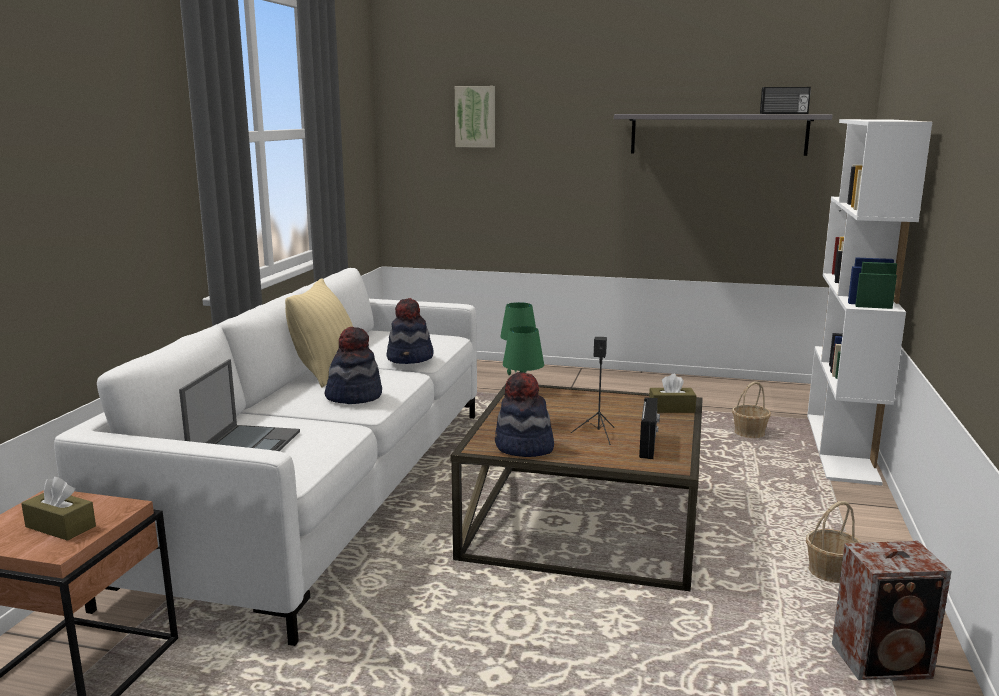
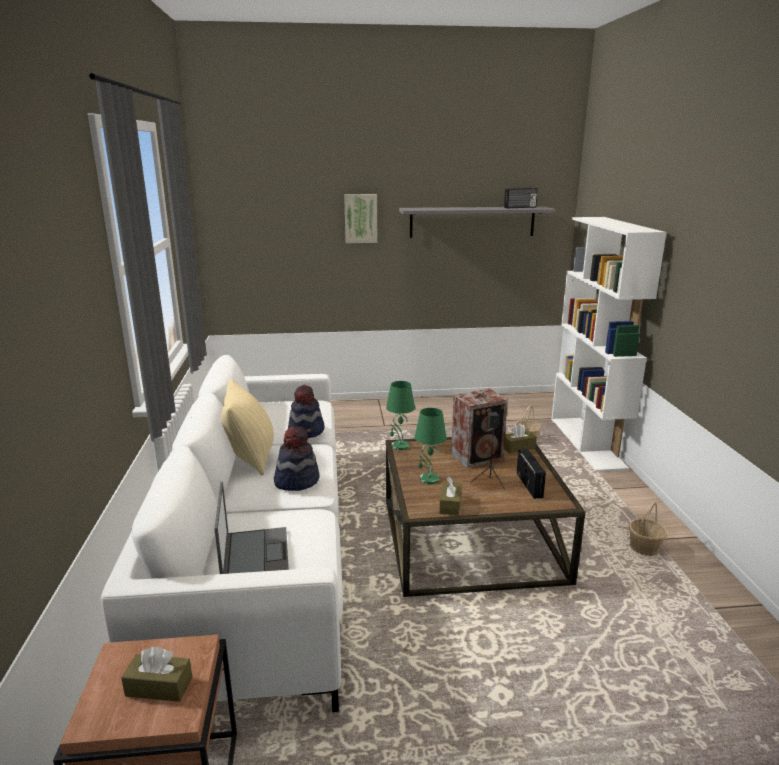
camera: 20 degrees left, 5 degrees up
picture [455,86,495,148] -> picture moved to [344,194,377,243]
hat [495,372,554,457] -> brown tissue box [439,477,462,516]
speaker [832,541,952,681] -> speaker moved to [451,389,508,468]

